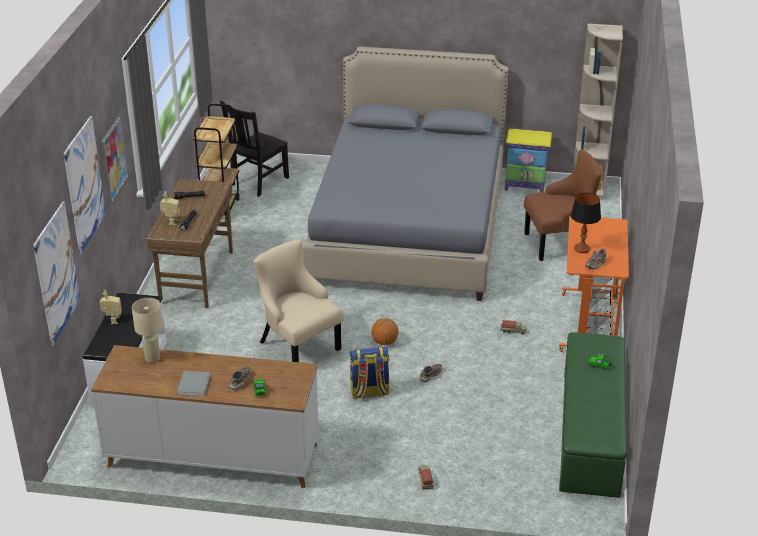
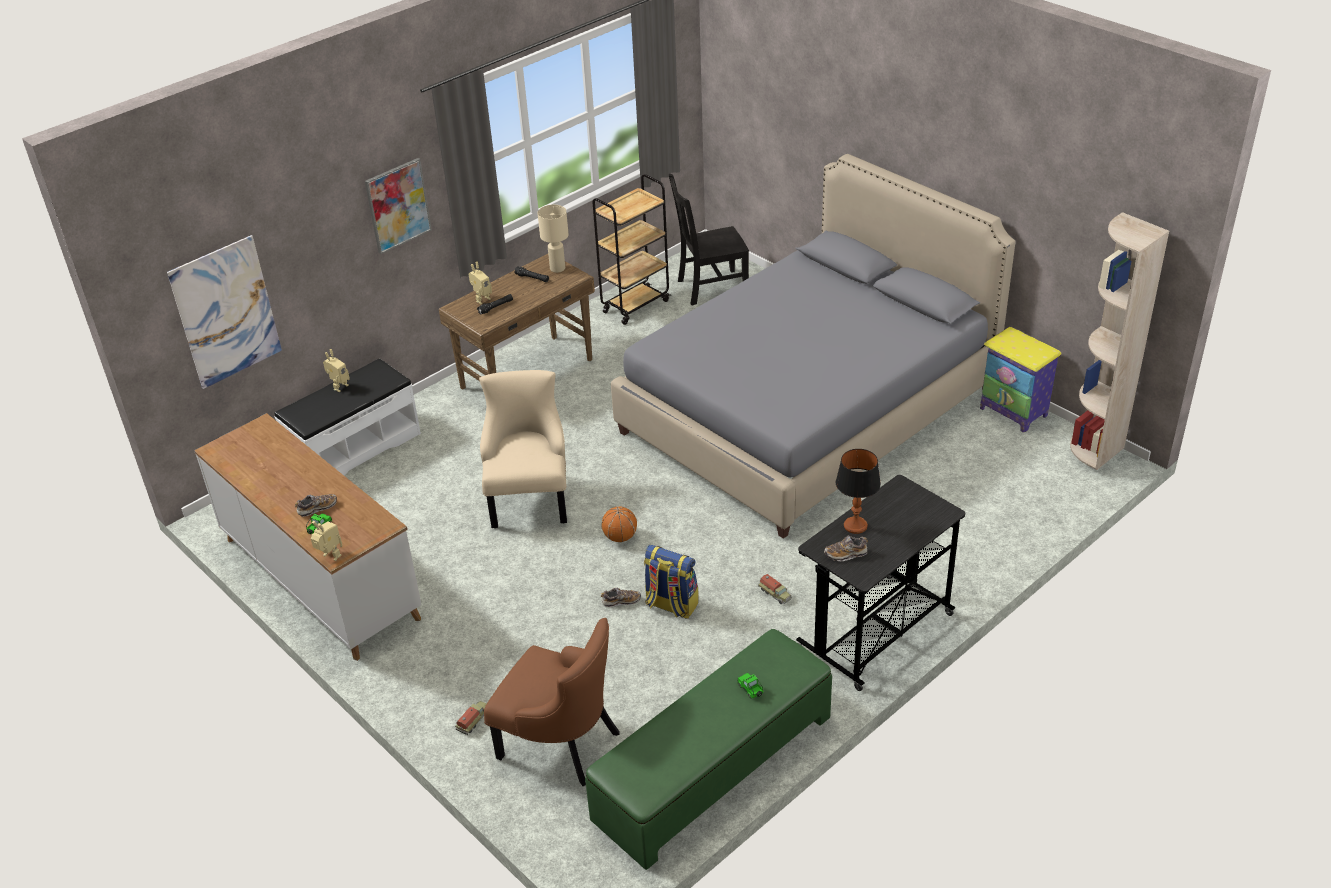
camera: 40 degrees right, 5 degrees up
picture [63,116,106,254] -> none
beige table lamp [132,298,163,363] -> beige table lamp moved to [538,205,569,273]
grey book [177,371,210,396] -> none
backpack [350,346,390,399] -> backpack moved to [644,545,698,619]
brown chair [524,149,602,261] -> brown chair moved to [484,618,620,786]
orange desk [559,216,629,352] -> black desk [796,475,965,691]
none -> toy robot [311,521,342,561]

